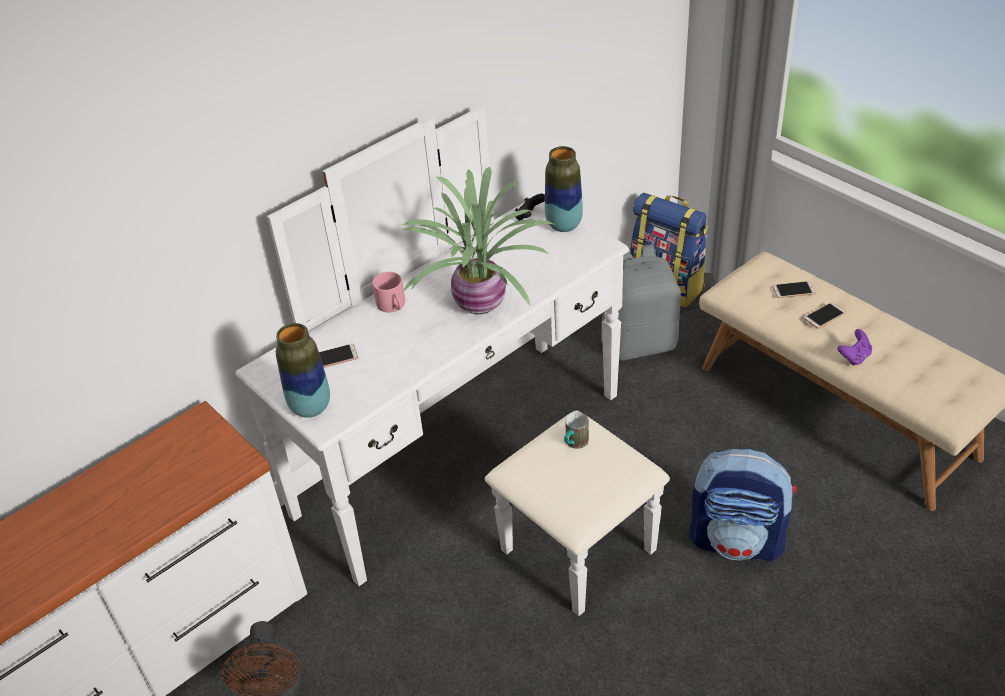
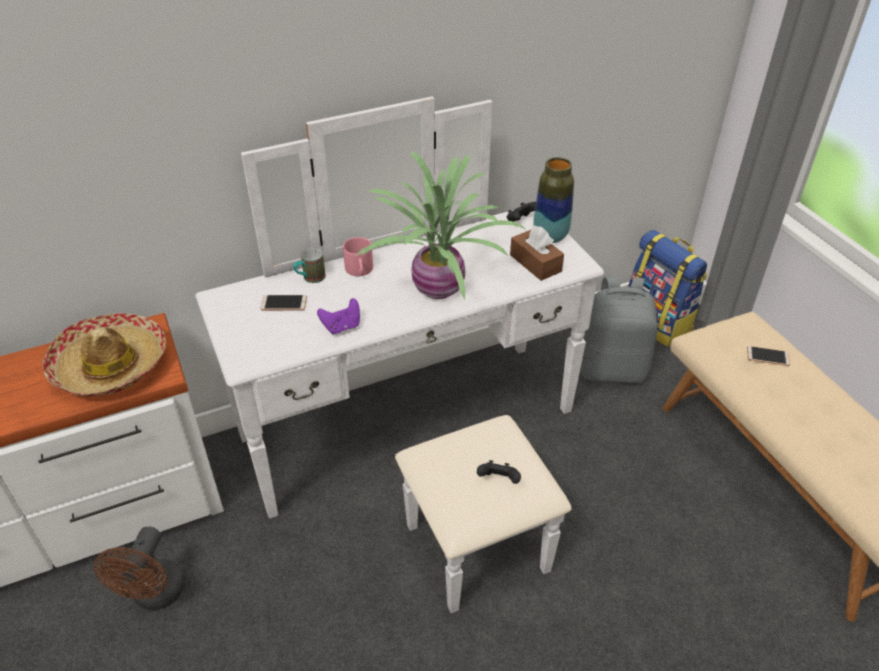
camera: 15 degrees right, 0 degrees up
vase [276,323,330,418] -> none
mug [564,412,589,449] -> mug moved to [294,247,326,283]
backpack [689,448,797,562] -> none
phone [804,302,846,329] -> none
purple game controller [838,329,872,366] -> purple game controller moved to [317,298,360,334]
none -> hat [42,313,166,397]
none -> black game controller [477,460,521,484]
none -> brown tissue box [510,225,564,281]

